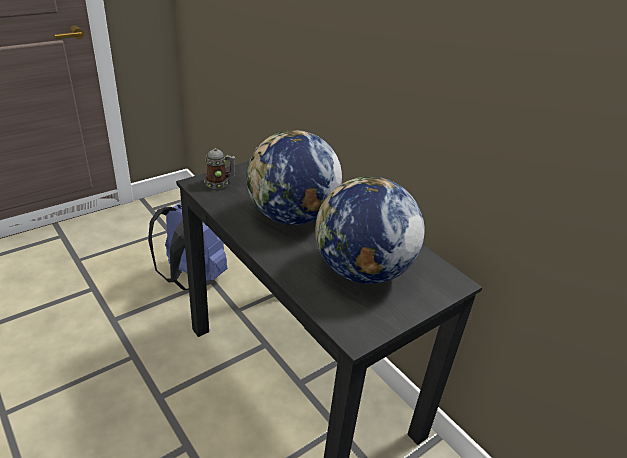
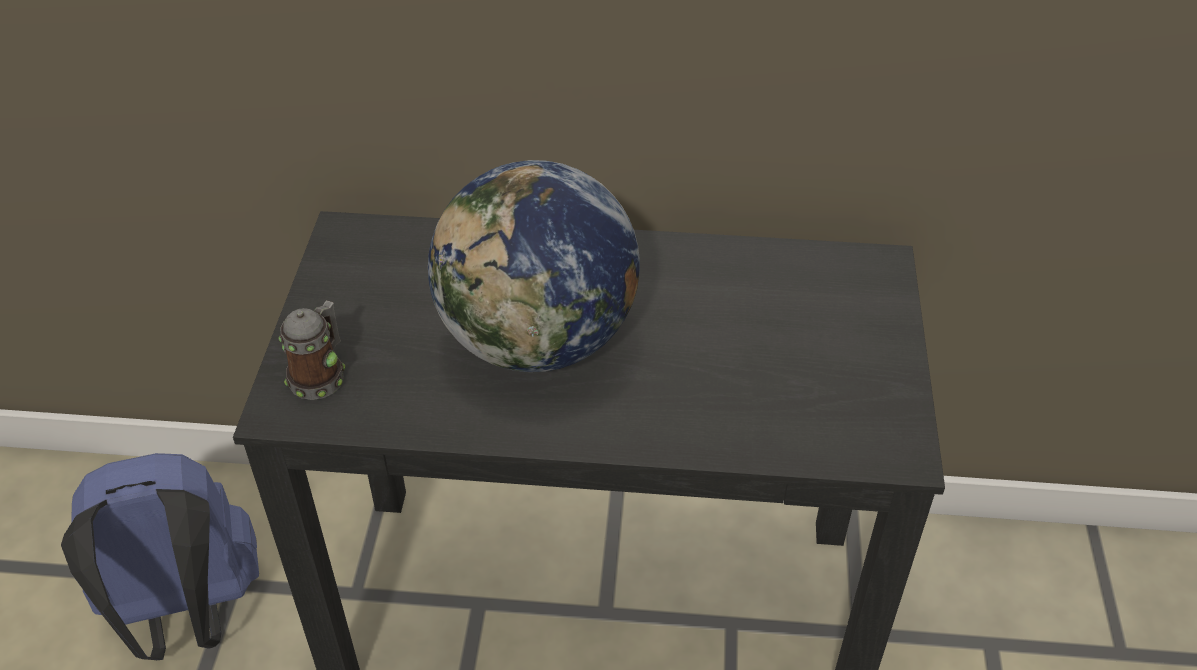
camera: 45 degrees left, 10 degrees up
globe [315,177,425,284] -> none

